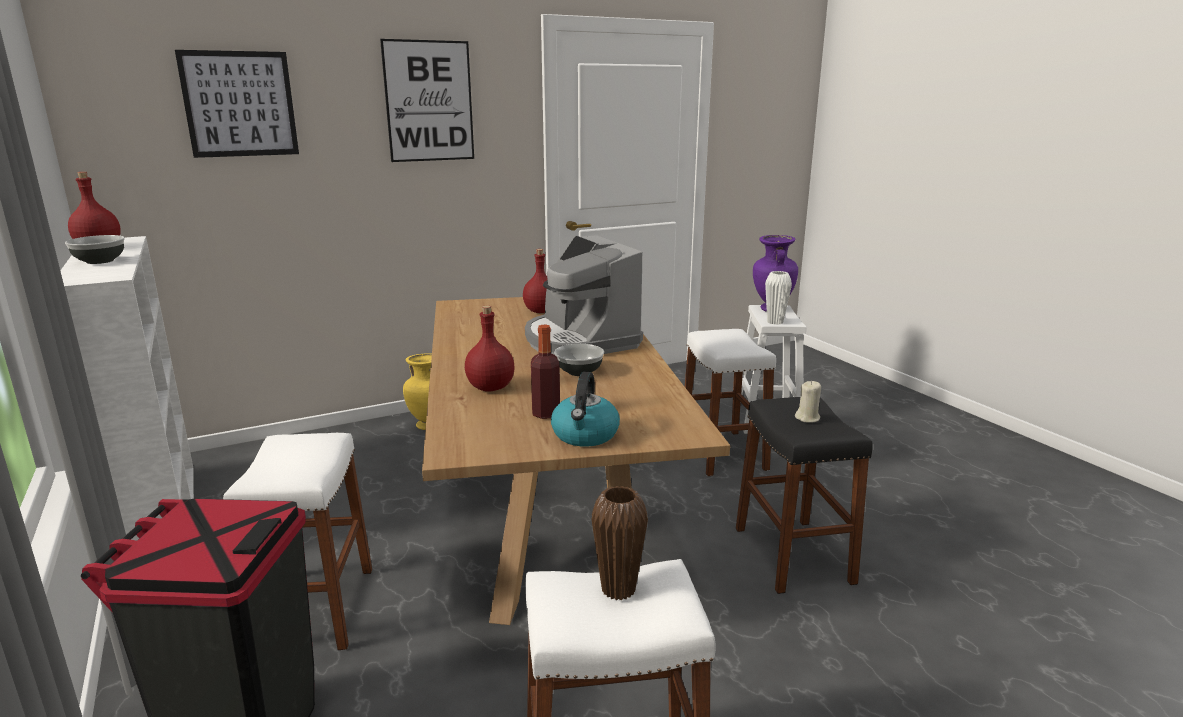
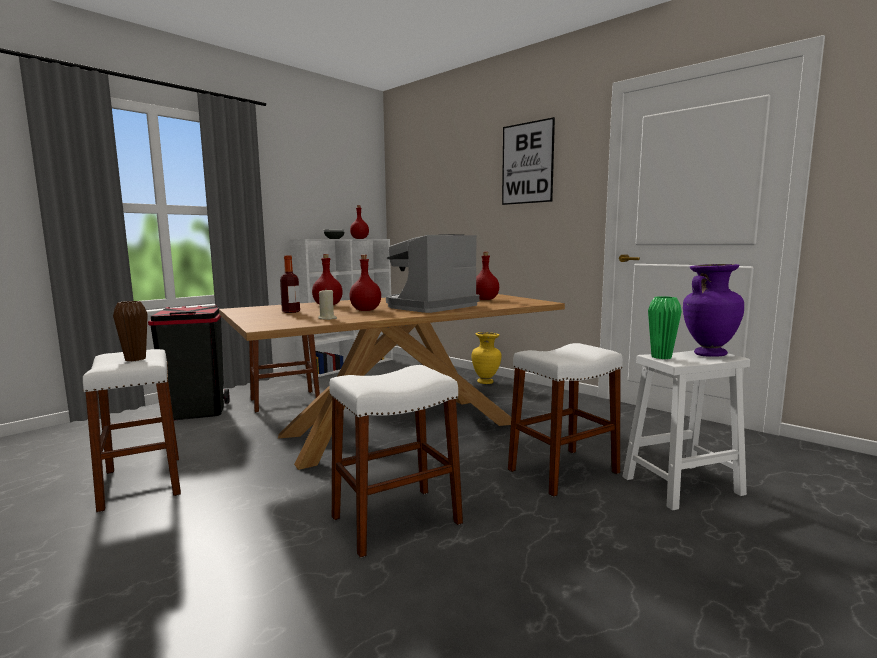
camera: 70 degrees right, 10 degrees down
picture [175,50,299,158] -> none
kettle [551,372,620,447] -> none
bowl [554,344,604,376] -> red bottle [349,255,381,311]
black stool [736,397,873,594] -> white stool [329,365,463,558]
white vase [765,271,792,325] -> green vase [648,296,682,359]
beige candle [795,381,821,423] -> beige candle moved to [318,290,337,320]

